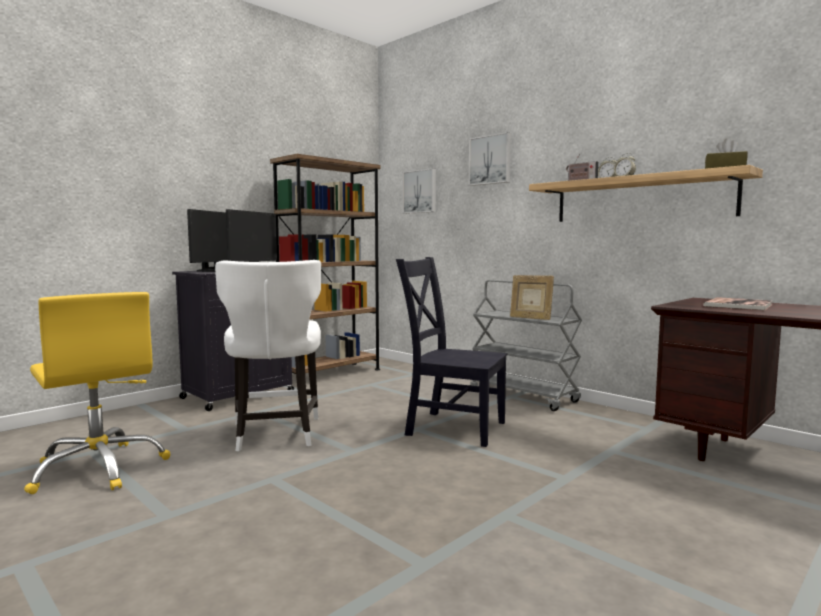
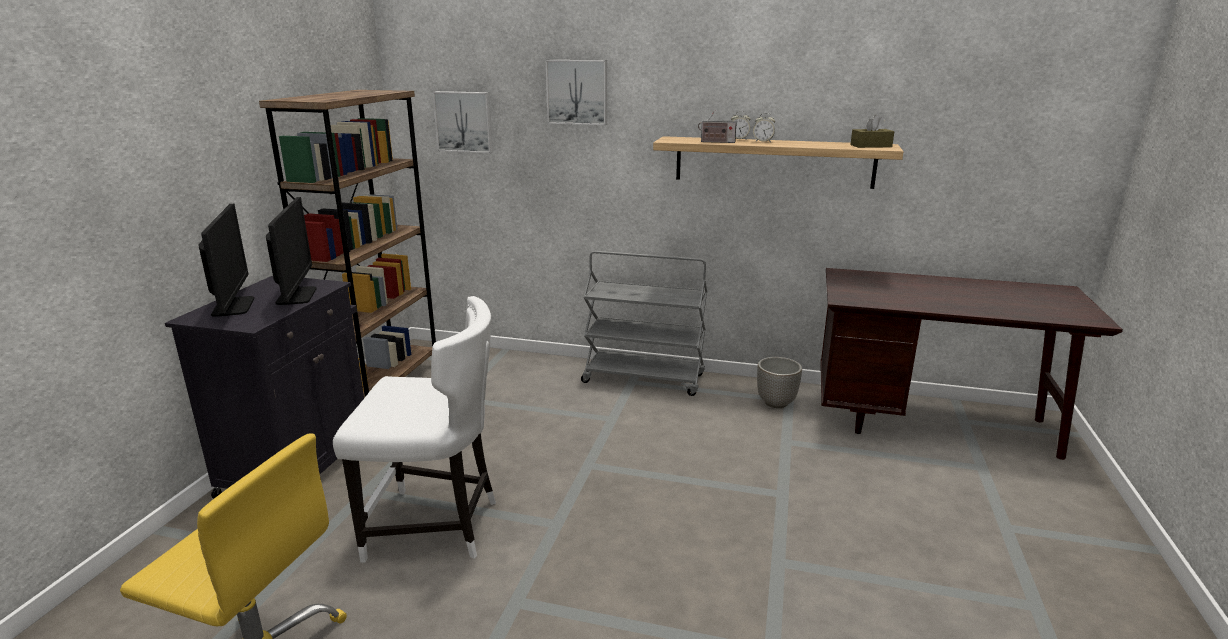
camera: 30 degrees left, 15 degrees up
white chair [215,260,321,451] -> white chair turned 45 degrees counterclockwise [333,296,496,563]
black chair [396,257,507,447] -> none
picture frame [510,275,554,320] -> none
book [703,297,773,311] -> none
none -> planter [757,357,802,408]

